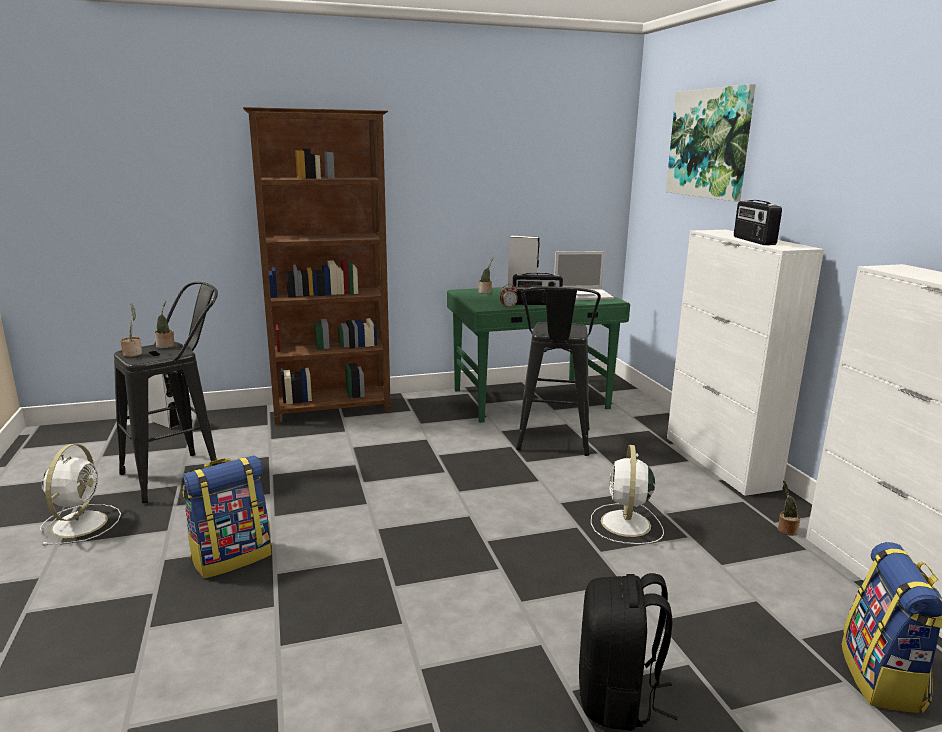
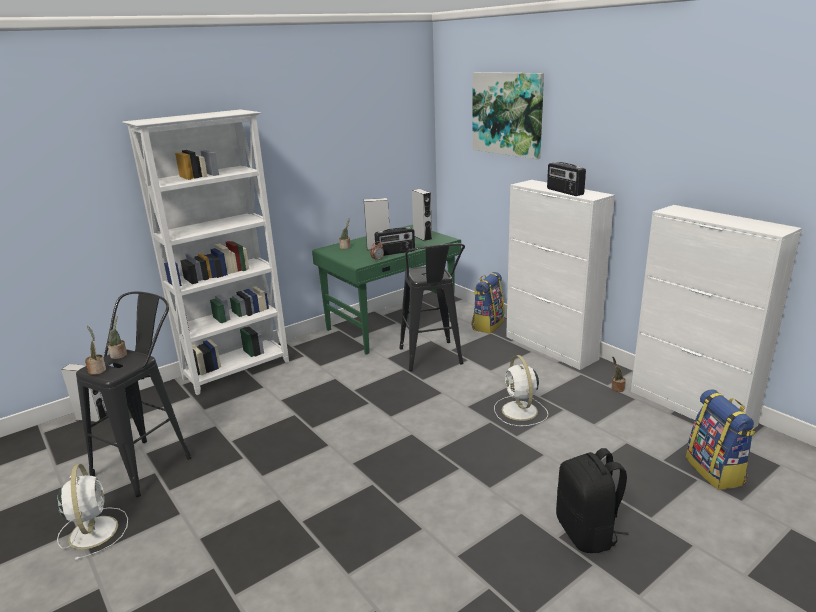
camera: 20 degrees left, 5 degrees up
backpack [182,455,272,579] -> backpack moved to [471,272,505,333]
brown bookcase [243,107,391,424] -> white bookcase [122,110,289,395]
laptop [554,251,614,300] -> grey speaker [412,189,432,241]

